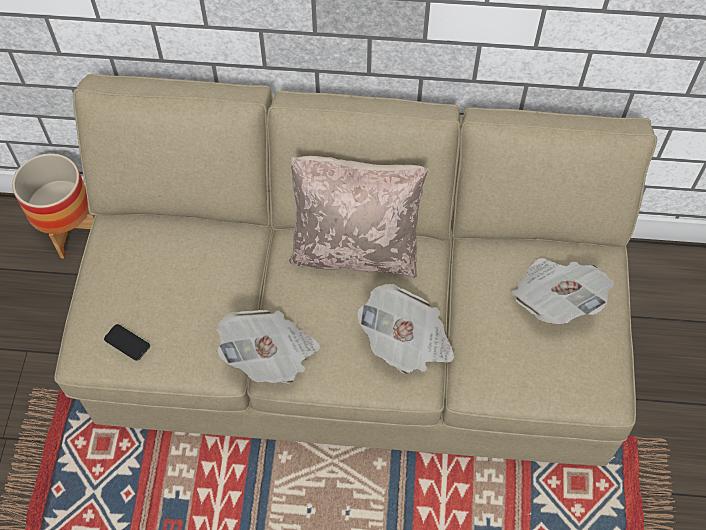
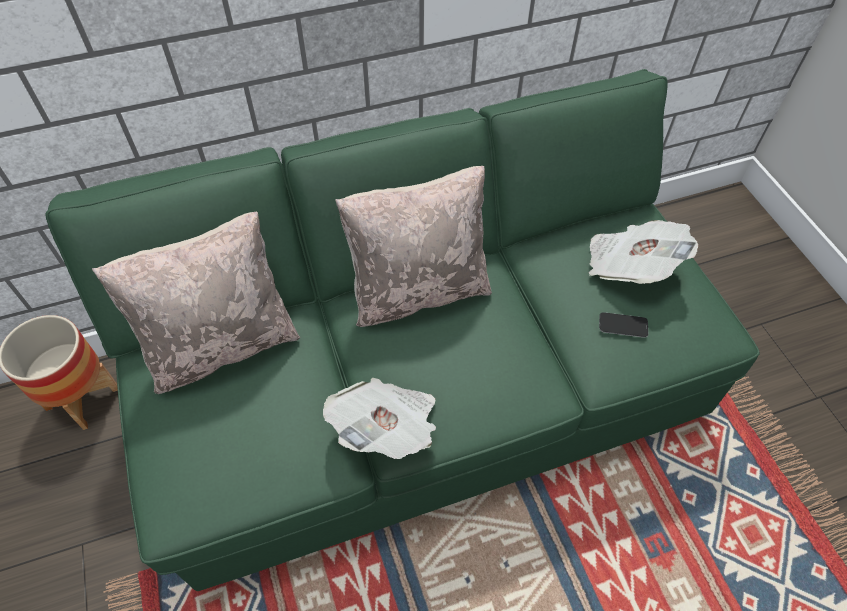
camera: 25 degrees left, 5 degrees down
beige sofa [54,74,657,466] -> green sofa [45,69,760,591]
phone [104,324,150,361] -> phone moved to [599,312,648,338]
newspaper [357,284,454,374] -> none
none -> beige pillow [92,212,300,394]

